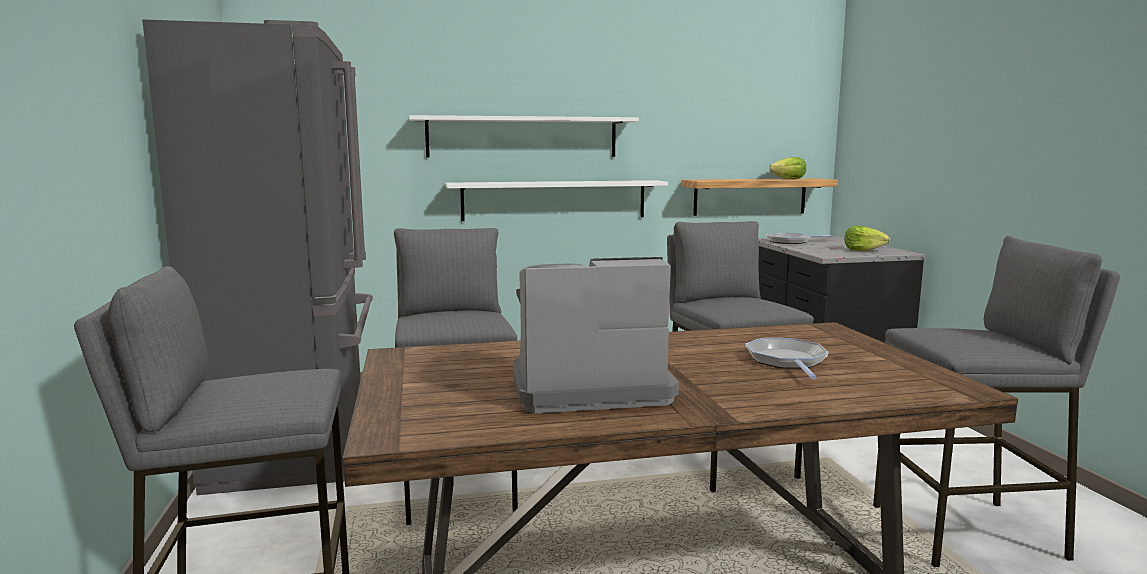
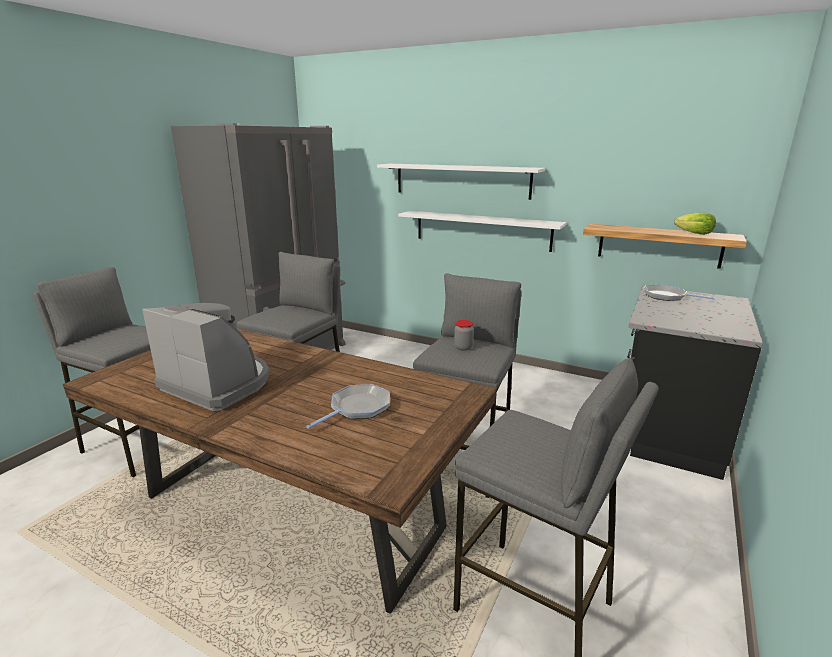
camera: 40 degrees right, 10 degrees up
lettuce [844,226,890,251] -> none
none -> jar [454,320,474,351]

